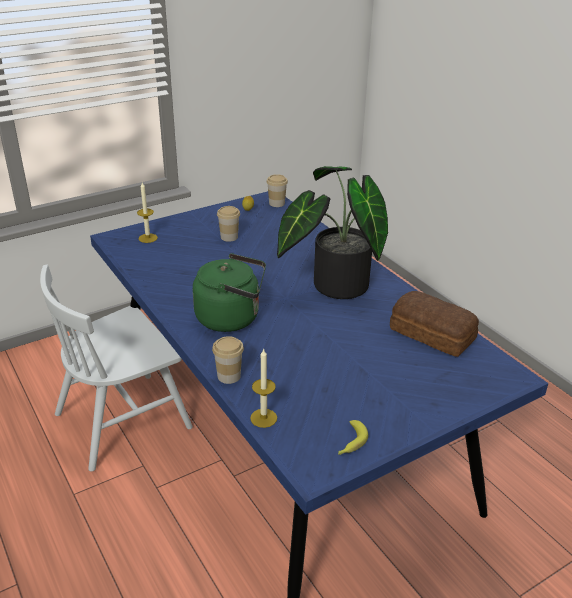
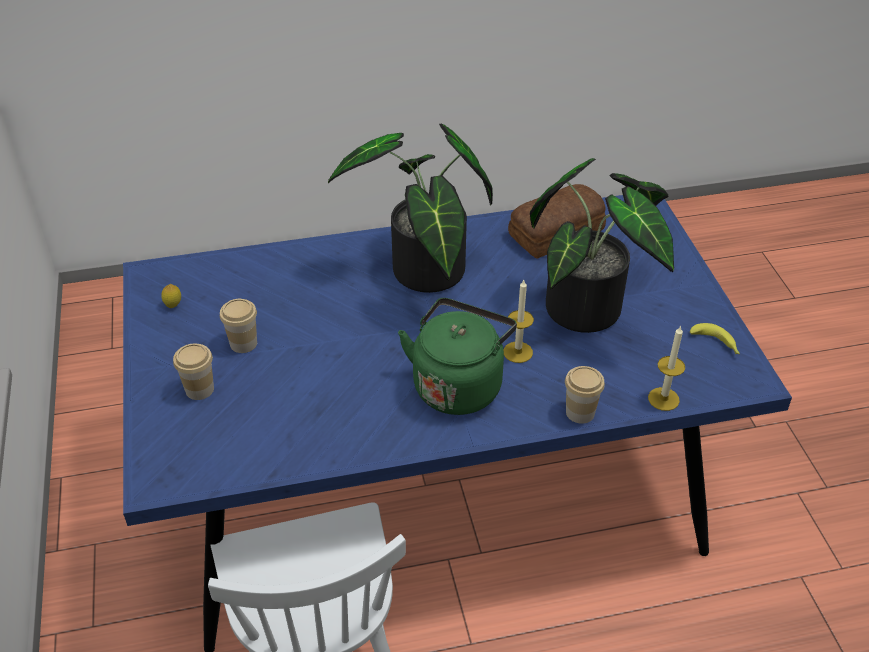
camera: 70 degrees left, 10 degrees up
candle [137,182,158,243] -> candle moved to [504,280,534,363]
cup [267,174,288,207] -> cup moved to [173,344,214,400]
none -> potted plant [530,158,674,333]

